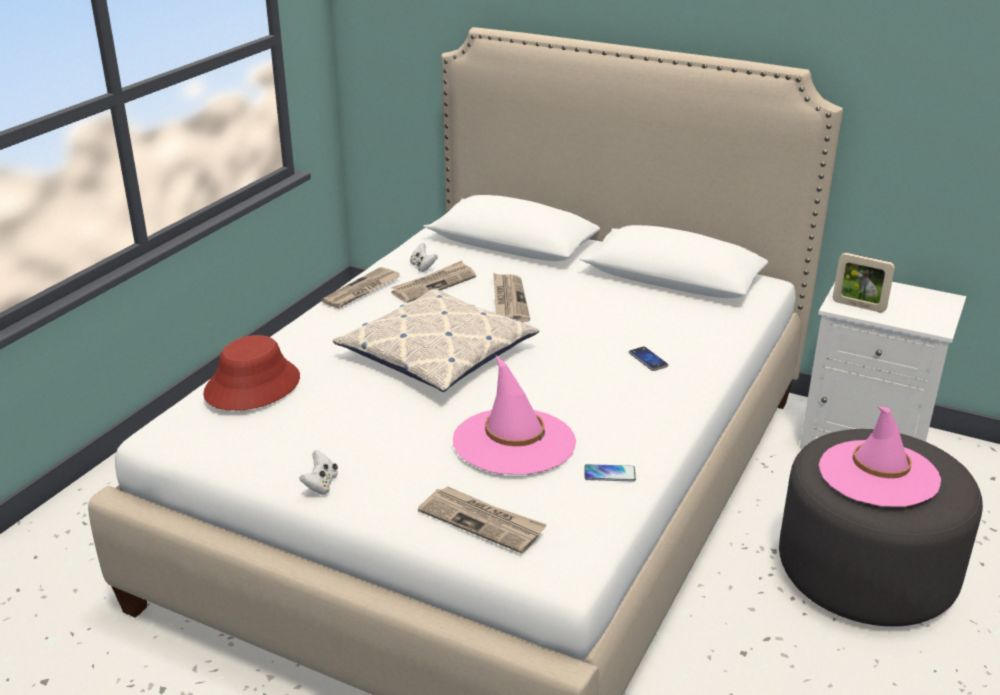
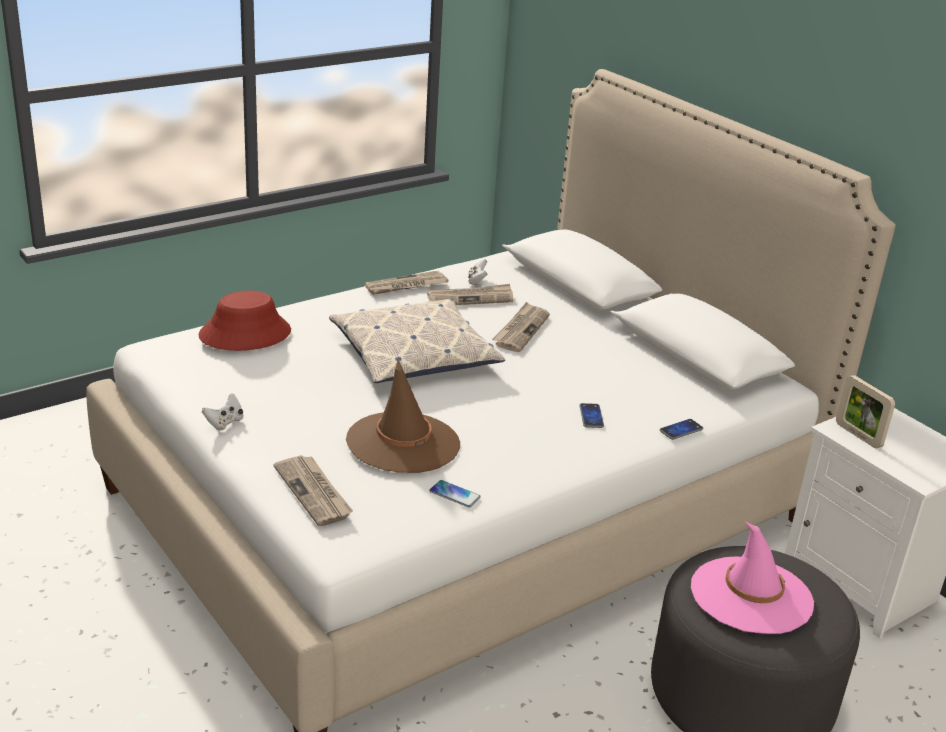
camera: 25 degrees right, 0 degrees up
pink hat [453,356,576,475] -> brown hat [346,360,460,473]
none -> phone [660,419,703,440]

